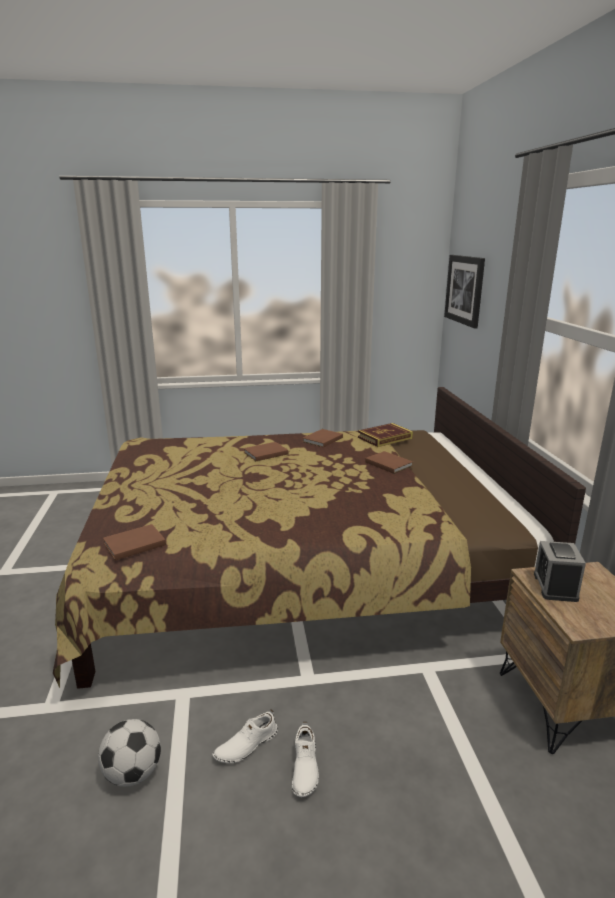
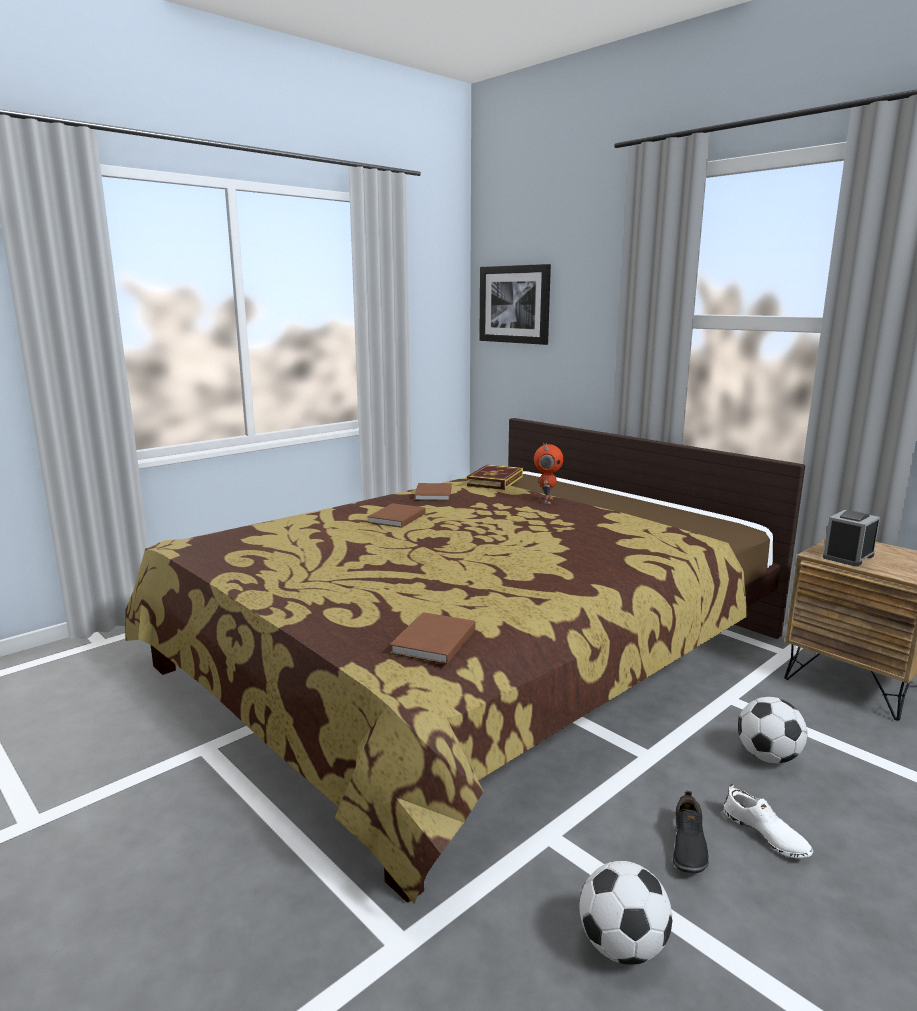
camera: 35 degrees left, 5 degrees down
white shoe [212,709,278,763] -> black shoe [673,791,709,873]
brown book [365,451,413,474] -> toy robot [534,443,563,504]
alarm clock [534,541,586,602] -> alarm clock turned 75 degrees clockwise [823,510,880,567]
none -> football [738,697,807,763]

